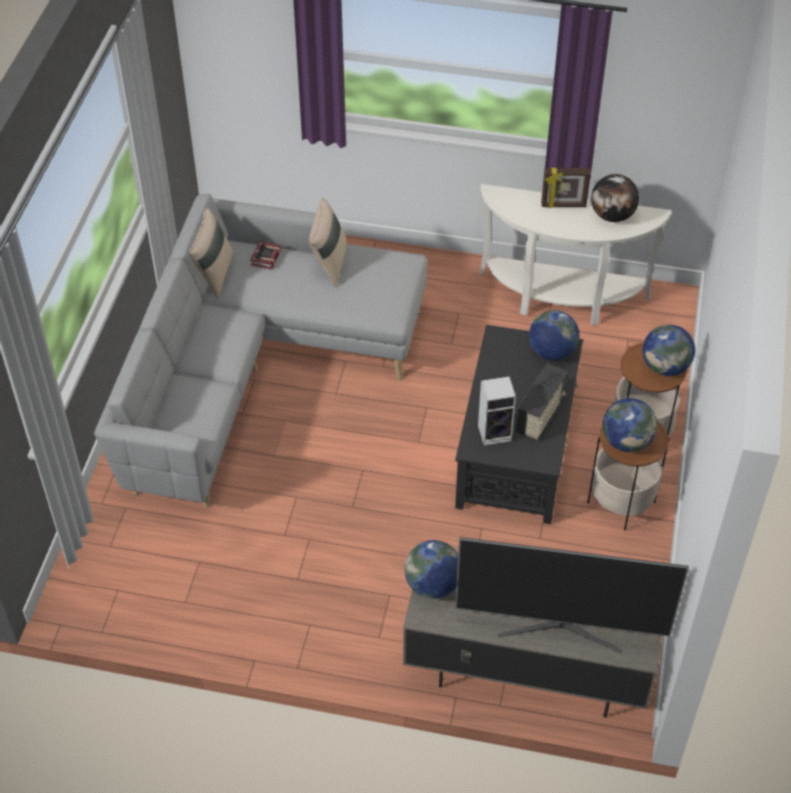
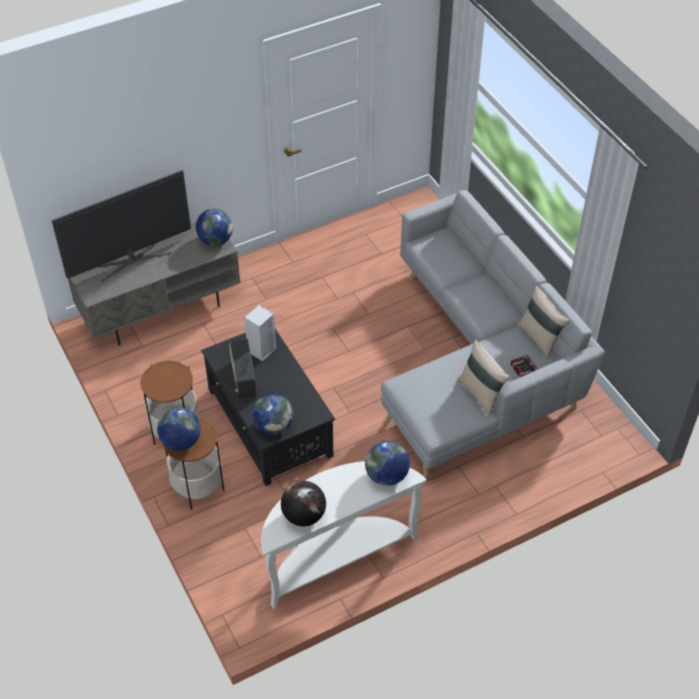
camera: 140 degrees right, 0 degrees up
picture frame [541,168,591,208] -> none
globe [603,398,657,452] -> globe moved to [365,441,410,486]

